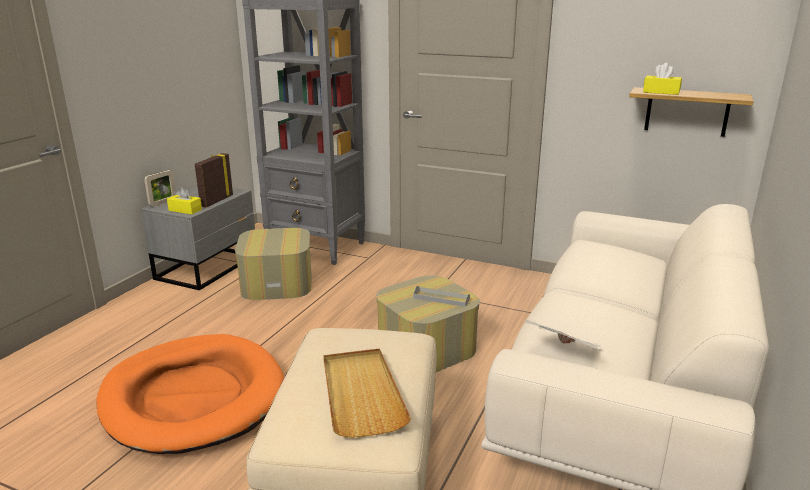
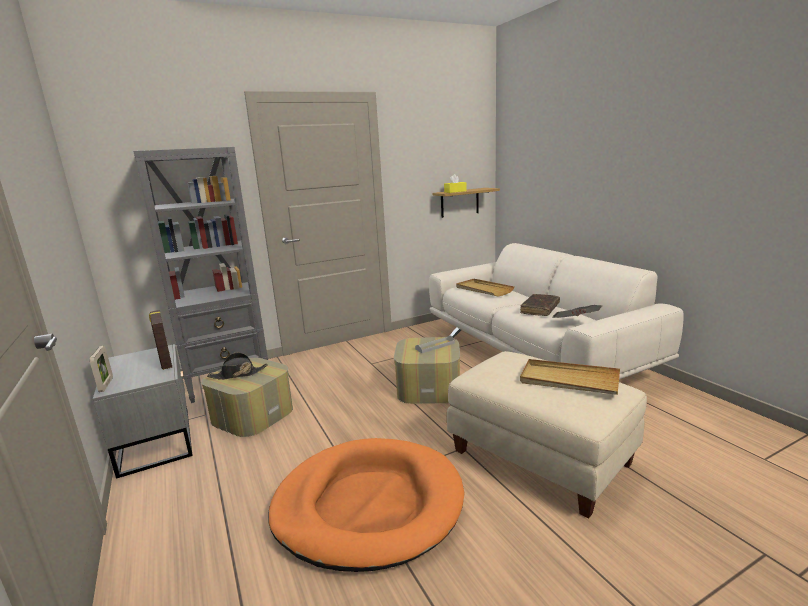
camera: 50 degrees left, 5 degrees down
yellow tissue box [167,187,202,214] -> none
none -> black hat [207,352,268,380]
none -> beige tray [456,279,514,297]
none -> brown book [520,294,560,316]

